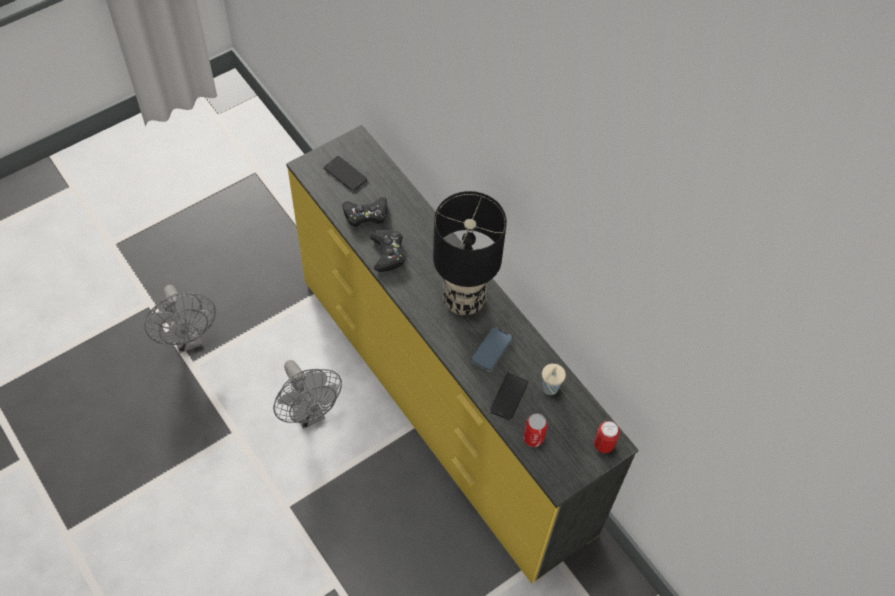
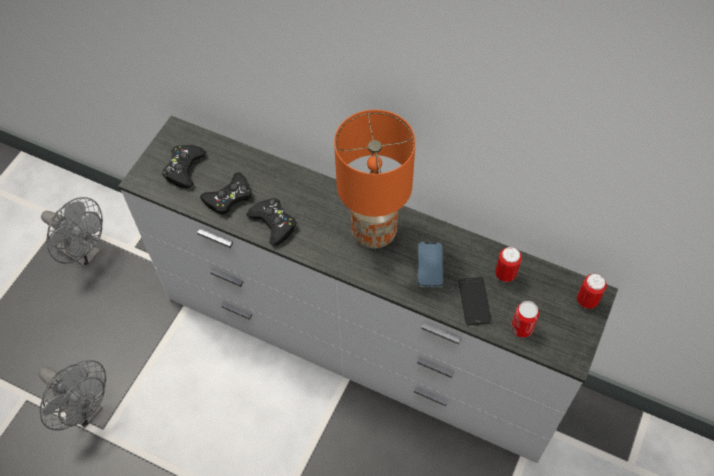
camera: 25 degrees left, 0 degrees up
grey fan [273,360,342,429] -> grey fan moved to [41,197,103,268]
yellow dresser [286,125,638,584] -> white dresser [118,116,619,463]
phone [324,156,367,191] -> black game controller [162,145,206,189]
black table lamp [433,191,507,315] -> orange table lamp [334,110,416,248]
beige cup [542,364,566,395] -> can [495,247,522,282]

